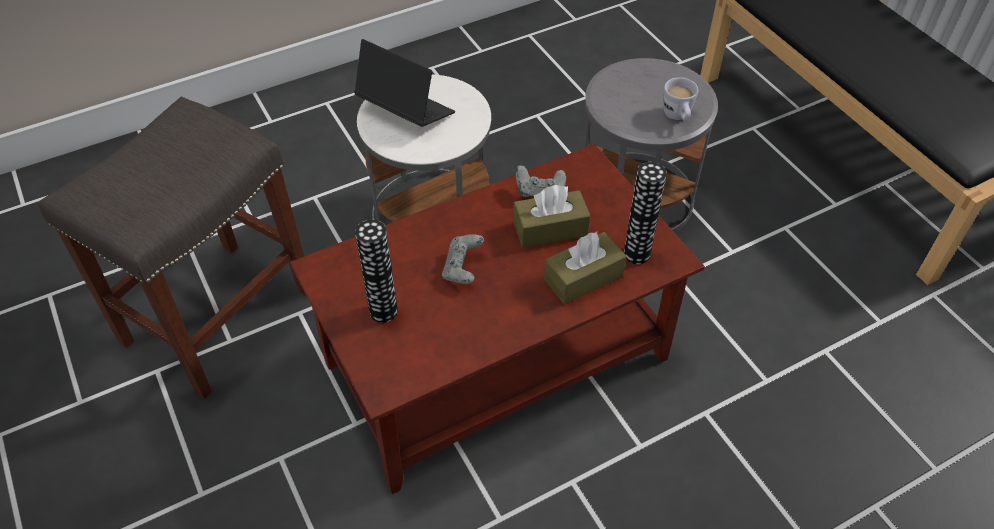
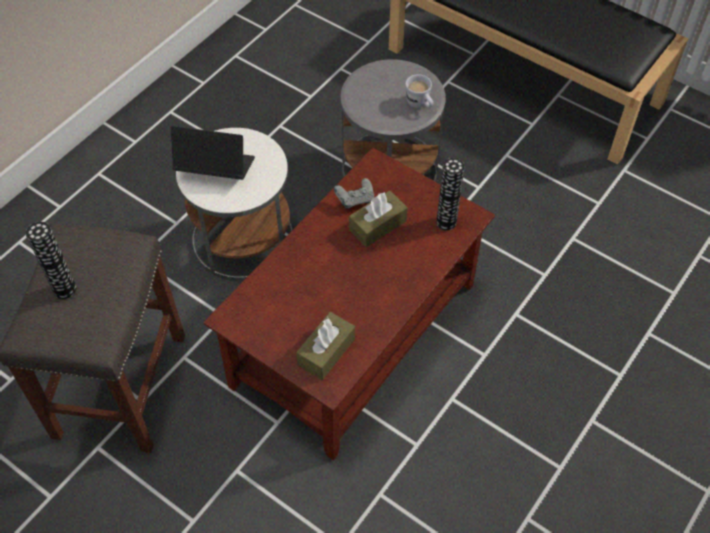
camera: 25 degrees left, 5 degrees up
vase [355,220,398,323] -> vase moved to [26,222,76,299]
grey game controller [442,234,484,284] -> none
brown tissue box [544,232,627,304] -> brown tissue box moved to [296,312,355,380]

